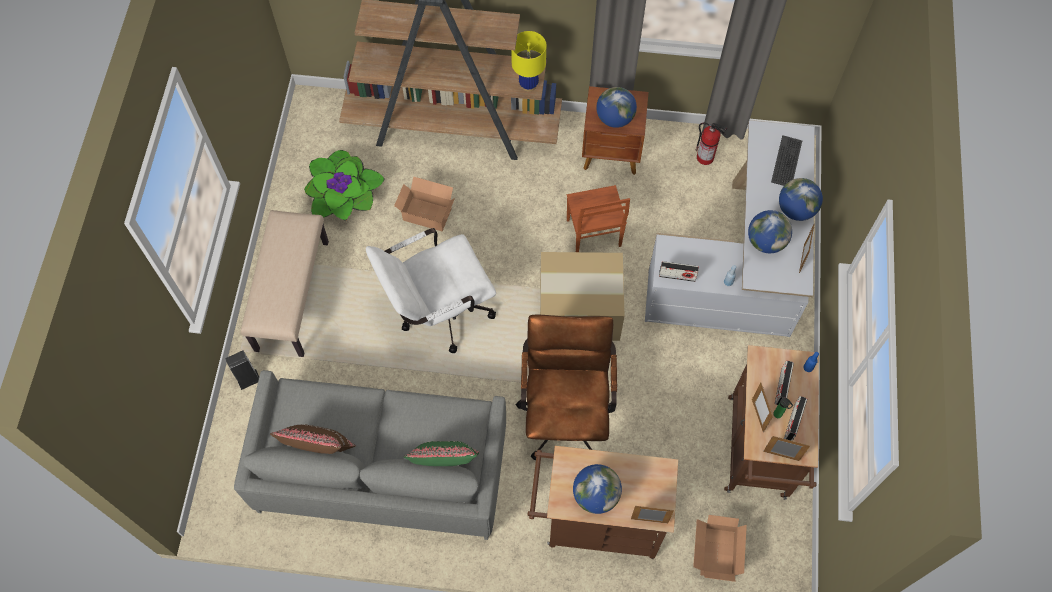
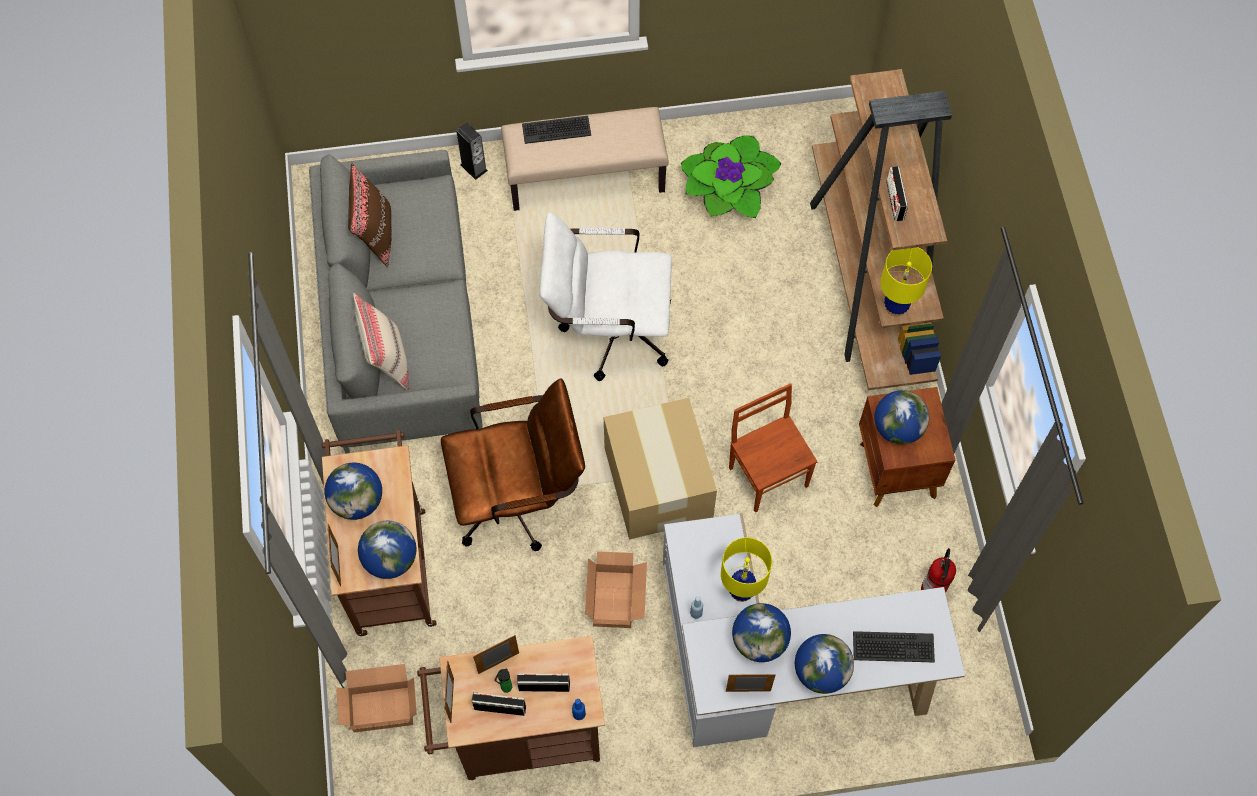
camera: 75 degrees right, 0 degrees up
white office chair [366,228,496,353] -> white office chair turned 45 degrees counterclockwise [540,212,672,381]
cardboard box [394,176,455,231] -> cardboard box moved to [585,551,647,628]
green pillow [404,441,480,466] -> beige pillow [353,293,409,390]
brown chair [567,185,630,252] -> brown chair turned 90 degrees clockwise [729,383,818,513]
radio [659,261,699,282] -> radio moved to [886,166,908,221]
none -> globe [358,521,416,579]
none -> keyboard [522,116,591,144]
none -> yellow table lamp [721,538,772,602]

